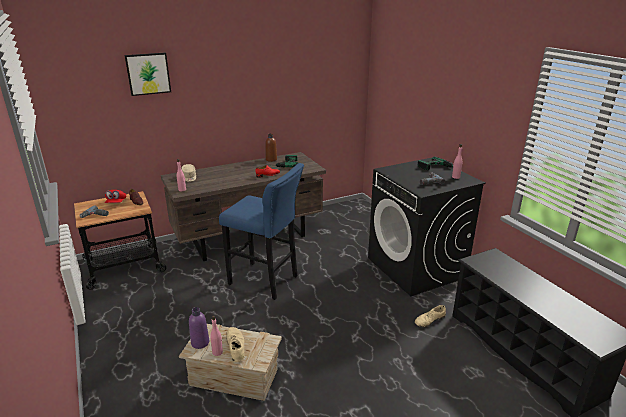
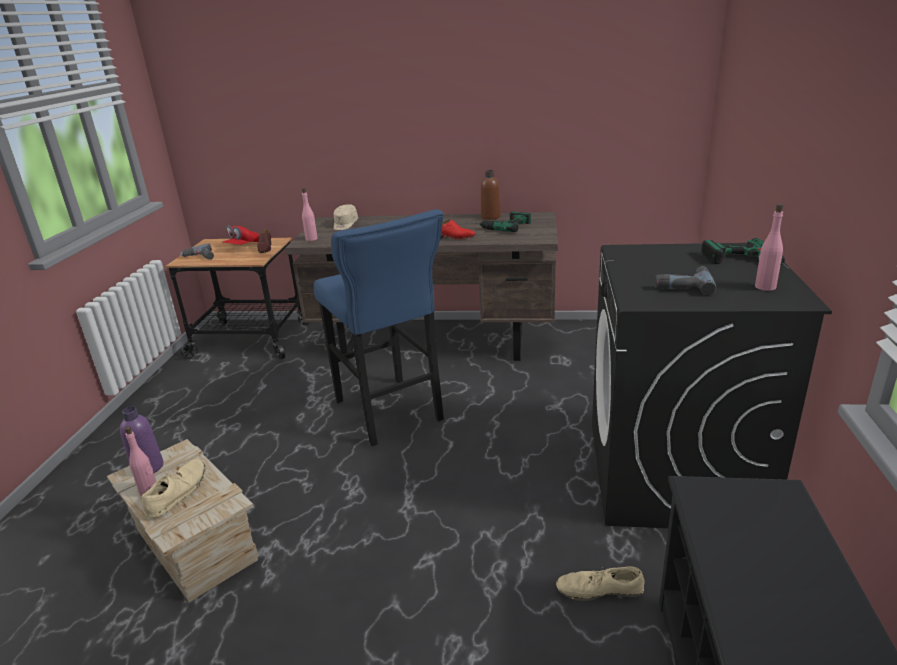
camera: 35 degrees right, 0 degrees up
picture [125,53,171,96] -> none

